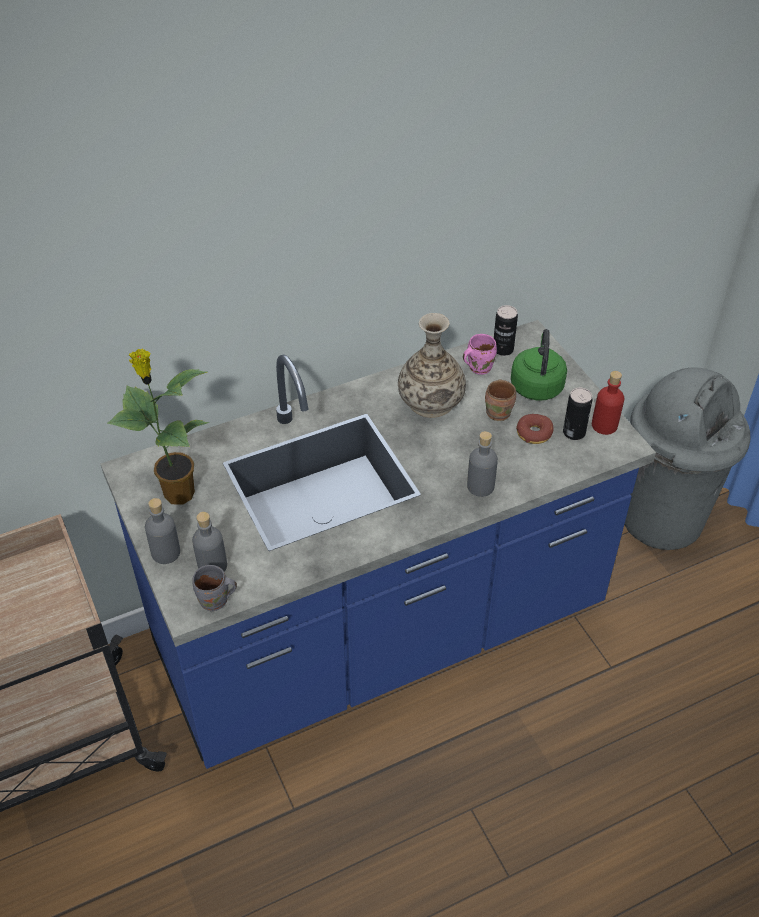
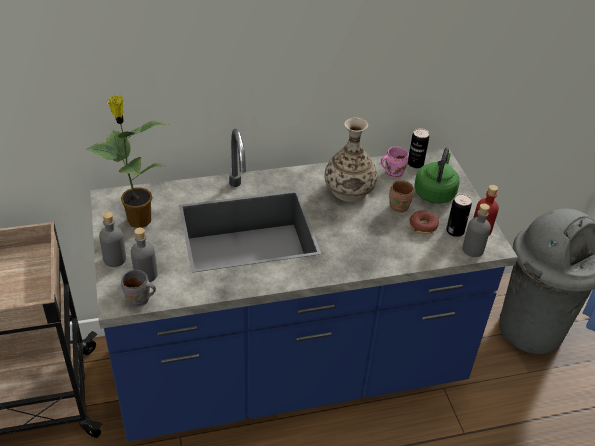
camera: 10 degrees right, 5 degrees down
grey bottle [467,431,498,497] -> grey bottle moved to [462,203,491,257]

